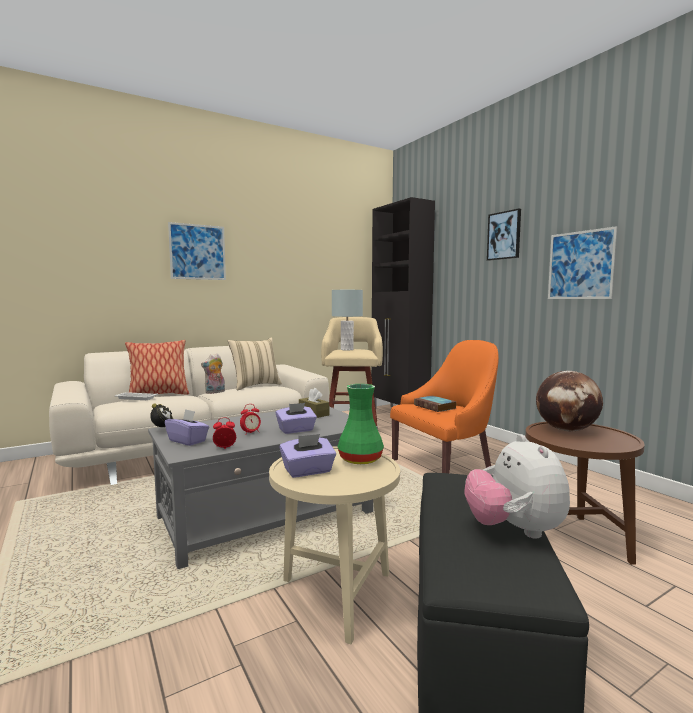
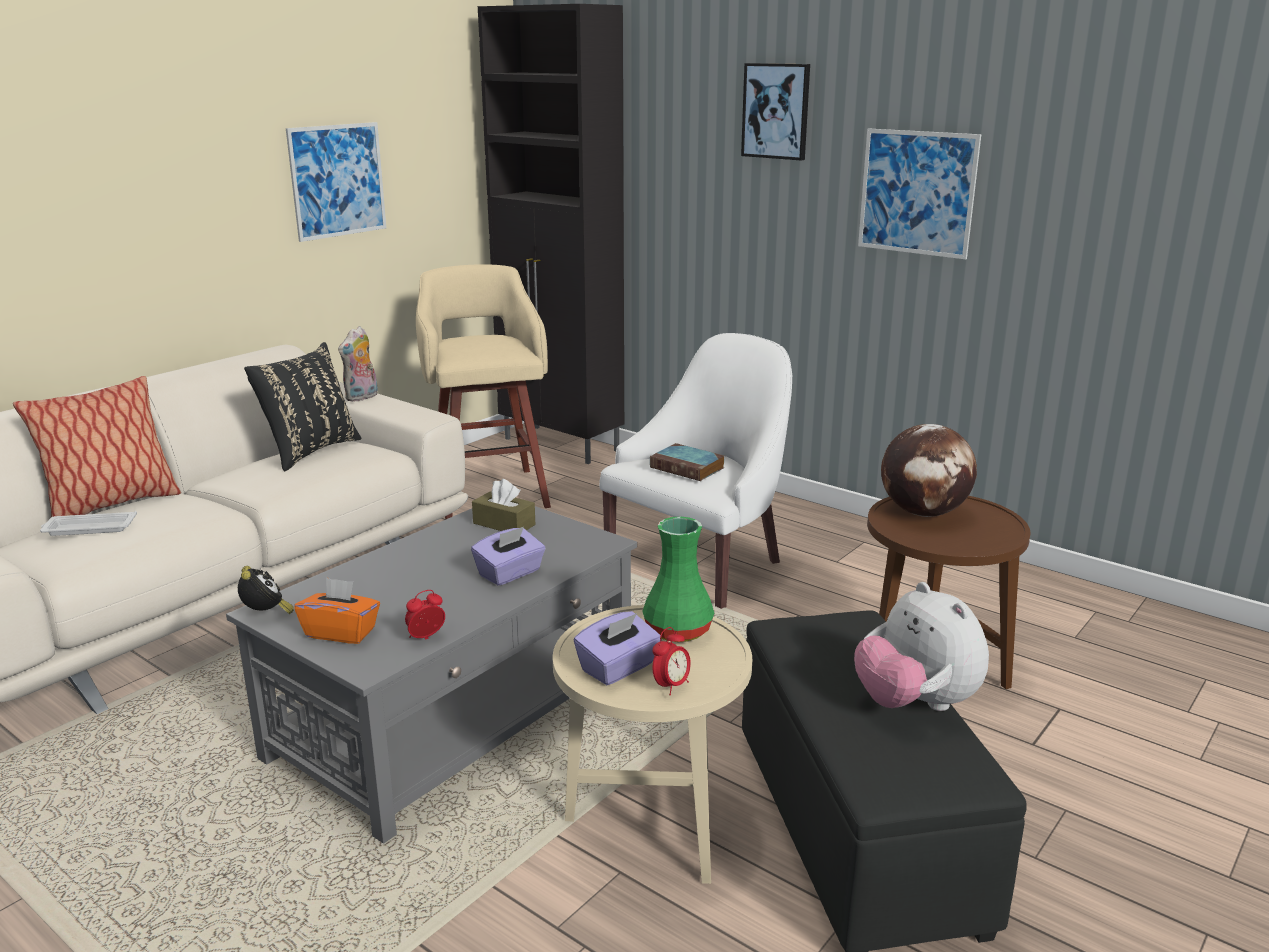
camera: 20 degrees left, 15 degrees up
purple tissue box [165,409,209,446] -> orange tissue box [294,577,380,644]
picture [168,222,226,280] -> picture moved to [286,122,386,242]
plush toy [201,354,225,394] -> plush toy moved to [338,326,378,402]
beige pillow [228,337,282,390] -> black pillow [244,342,361,471]
alarm clock [240,404,261,435] -> alarm clock moved to [652,627,691,695]
grey table lamp [332,290,363,351] -> none
orange armchair [390,340,499,473] -> white armchair [599,333,792,609]

